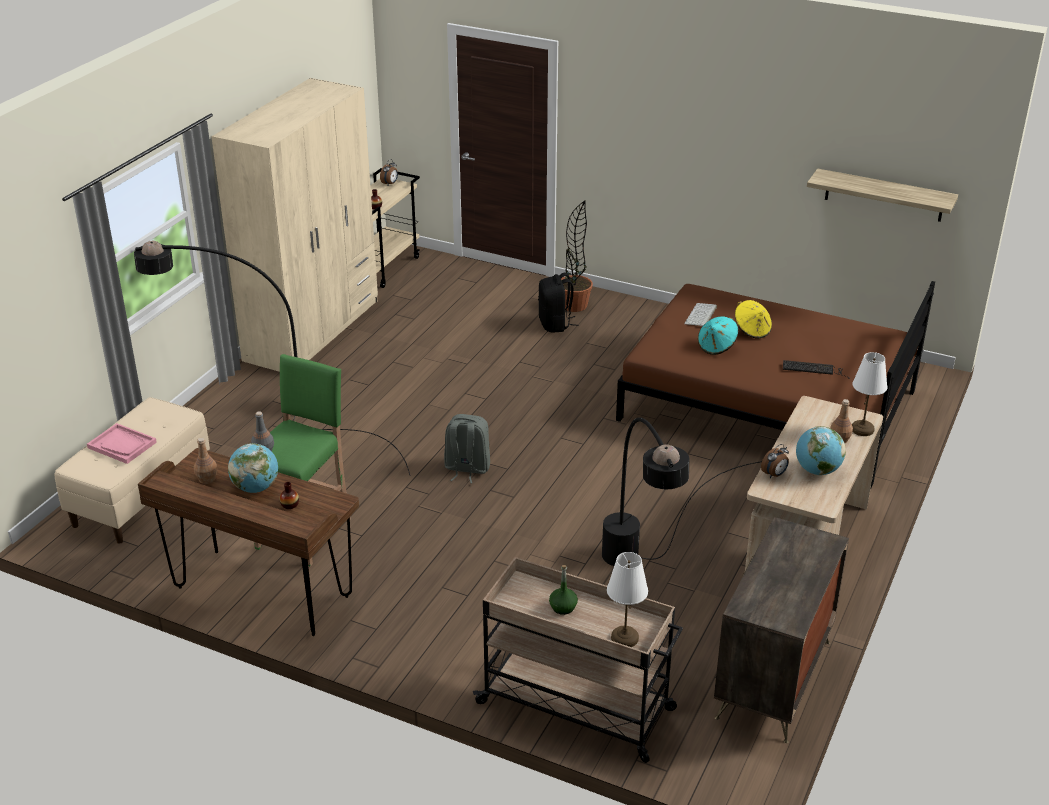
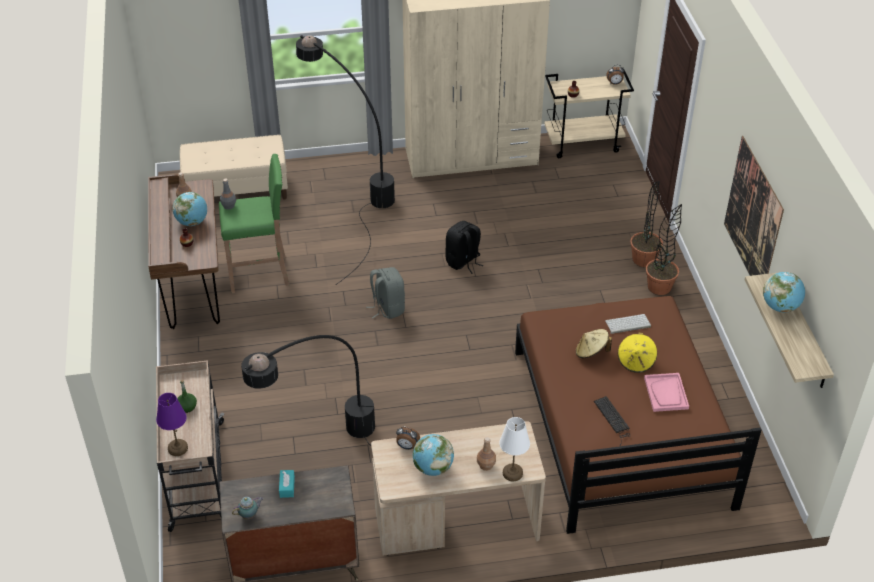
camera: 55 degrees right, 10 degrees up
pink tray [87,423,157,464] -> pink tray moved to [644,373,689,412]
black backpack [538,273,579,333] -> black backpack moved to [445,221,484,274]
white table lamp [607,552,648,647] -> purple table lamp [156,393,188,456]
turquoise hat [698,316,738,355] -> beige hat [576,329,612,358]
none -> teapot [232,497,264,520]
none -> turquoise tissue box [279,470,295,498]
none -> potted plant [646,204,682,295]
none -> picture [724,136,784,276]
none -> globe [763,272,805,312]

